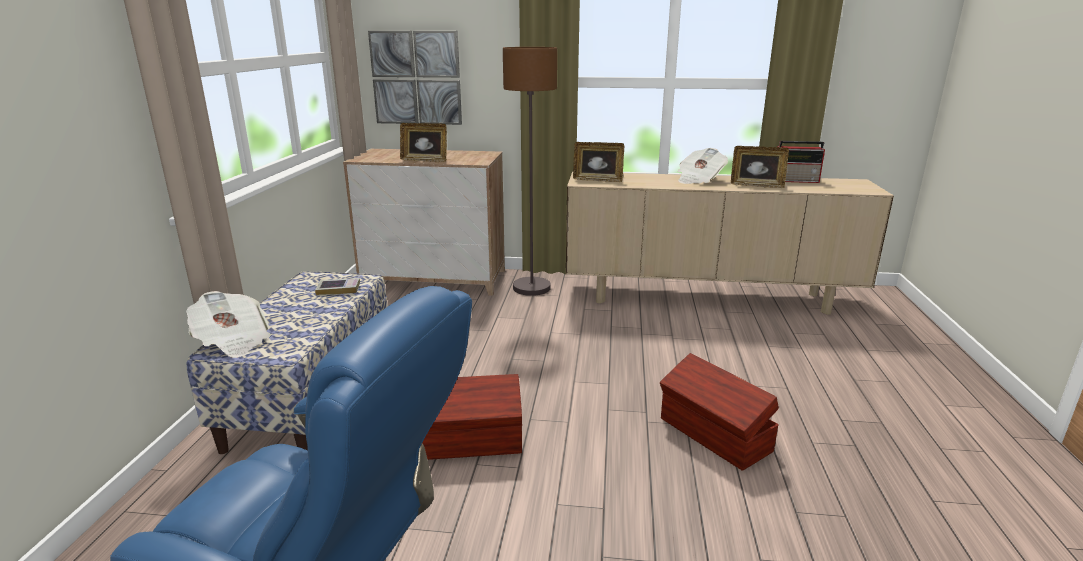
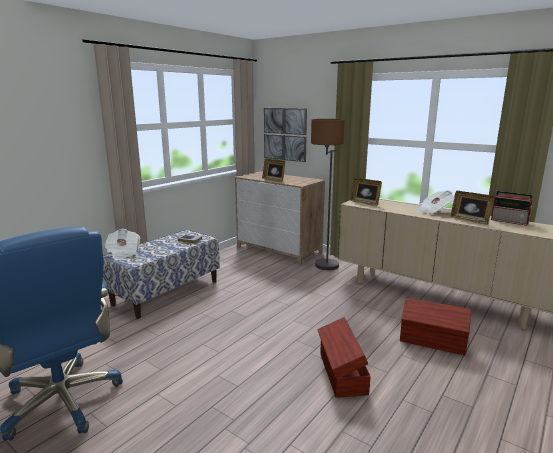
camera: 30 degrees right, 5 degrees down
brown storage box [422,374,522,460] -> brown storage box moved to [400,297,471,355]

